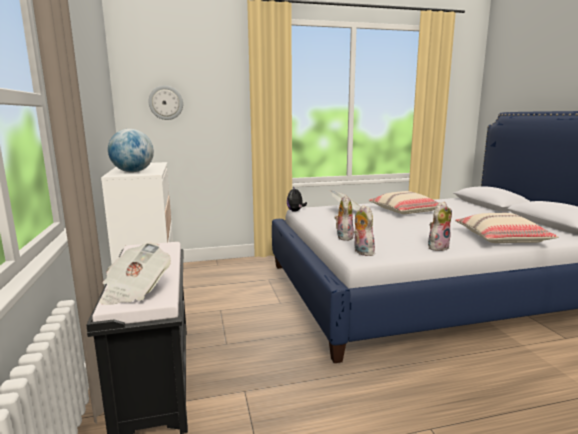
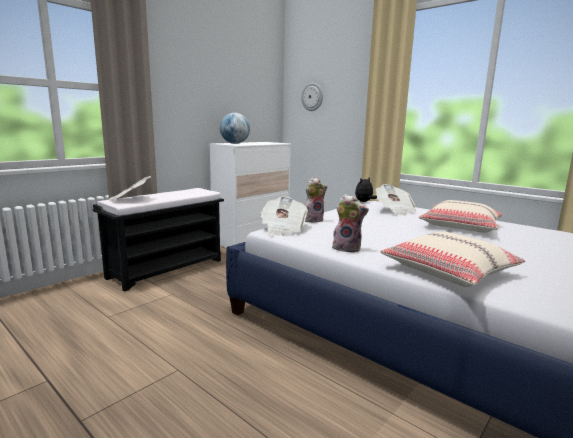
camera: 55 degrees right, 0 degrees up
plush toy [353,205,375,256] -> newspaper [260,196,308,236]

